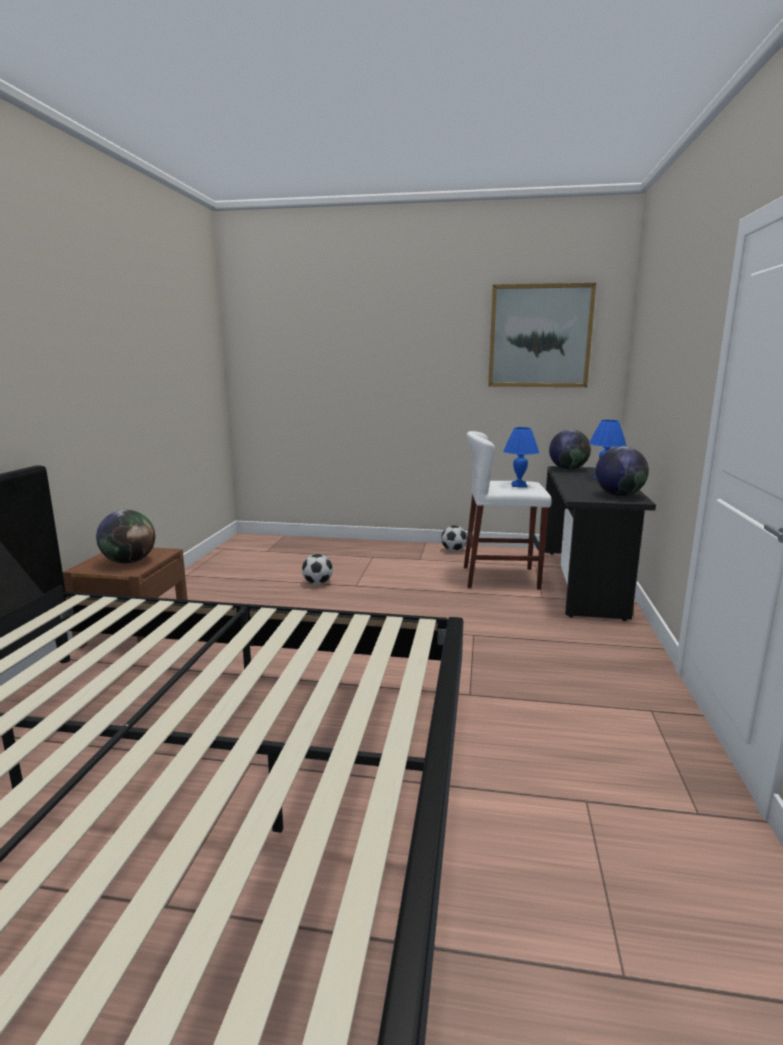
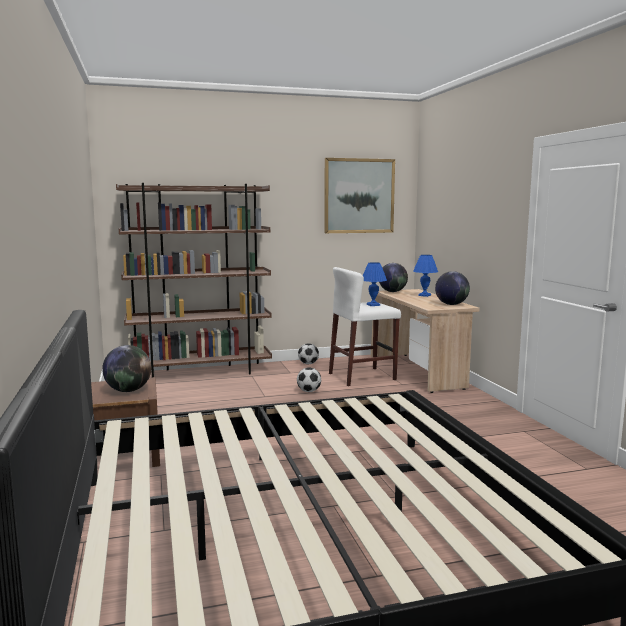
camera: 25 degrees left, 5 degrees down
football [302,554,333,585] -> football moved to [297,367,321,392]
black desk [545,466,656,621] -> beige desk [371,289,479,393]
none -> brown bookcase [116,183,272,377]

